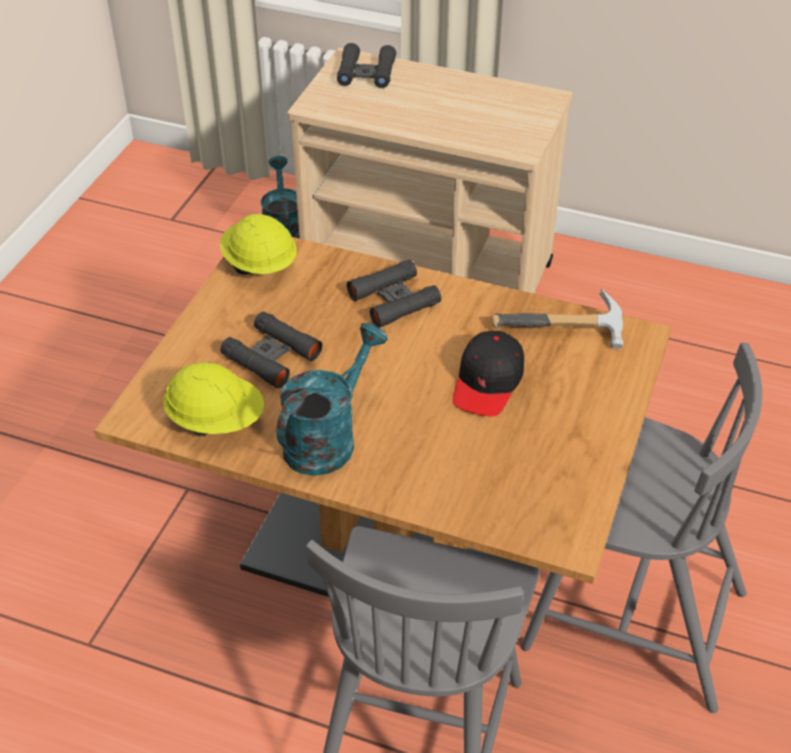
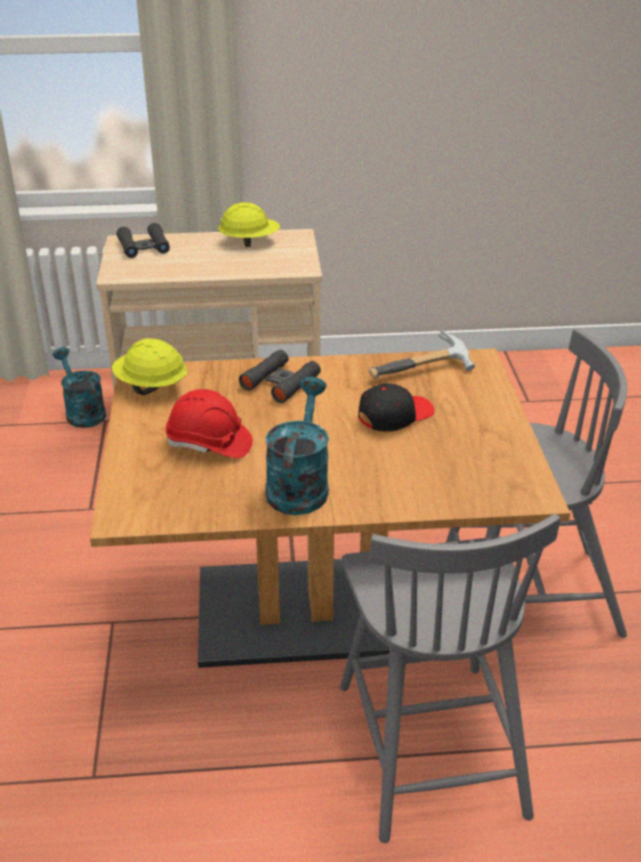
camera: 25 degrees left, 10 degrees down
yellow hard hat [163,362,264,437] -> yellow hard hat moved to [218,202,280,247]
black binoculars [220,311,322,388] -> red hard hat [165,389,253,458]
black cap [453,331,524,417] -> black cap turned 120 degrees counterclockwise [358,383,434,432]

